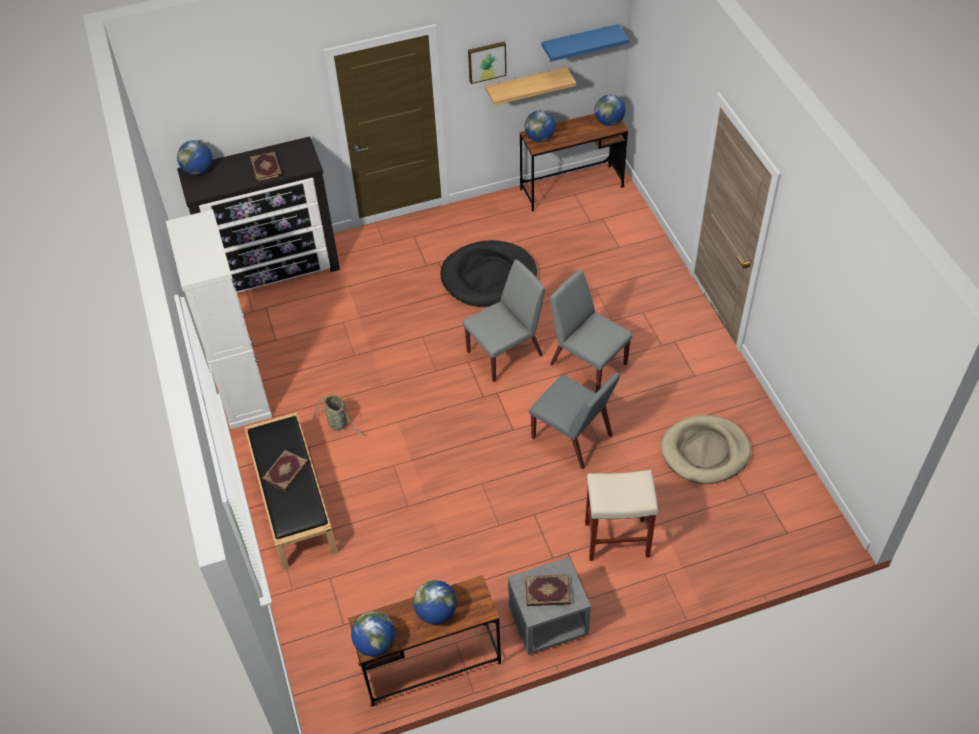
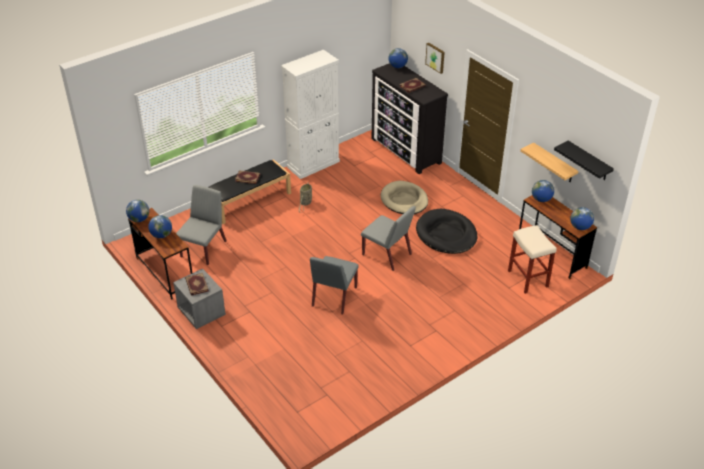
camera: 70 degrees right, 10 degrees down
picture [468,42,507,84] -> picture moved to [425,43,445,74]
blue shelf [542,24,629,62] -> black shelf [554,141,614,180]
grey chair [550,269,633,393] -> grey chair moved to [176,185,226,265]
beige stool [585,470,658,561] -> beige stool moved to [508,225,557,294]
beige dog bed [661,415,751,484] -> beige dog bed moved to [381,181,428,214]

